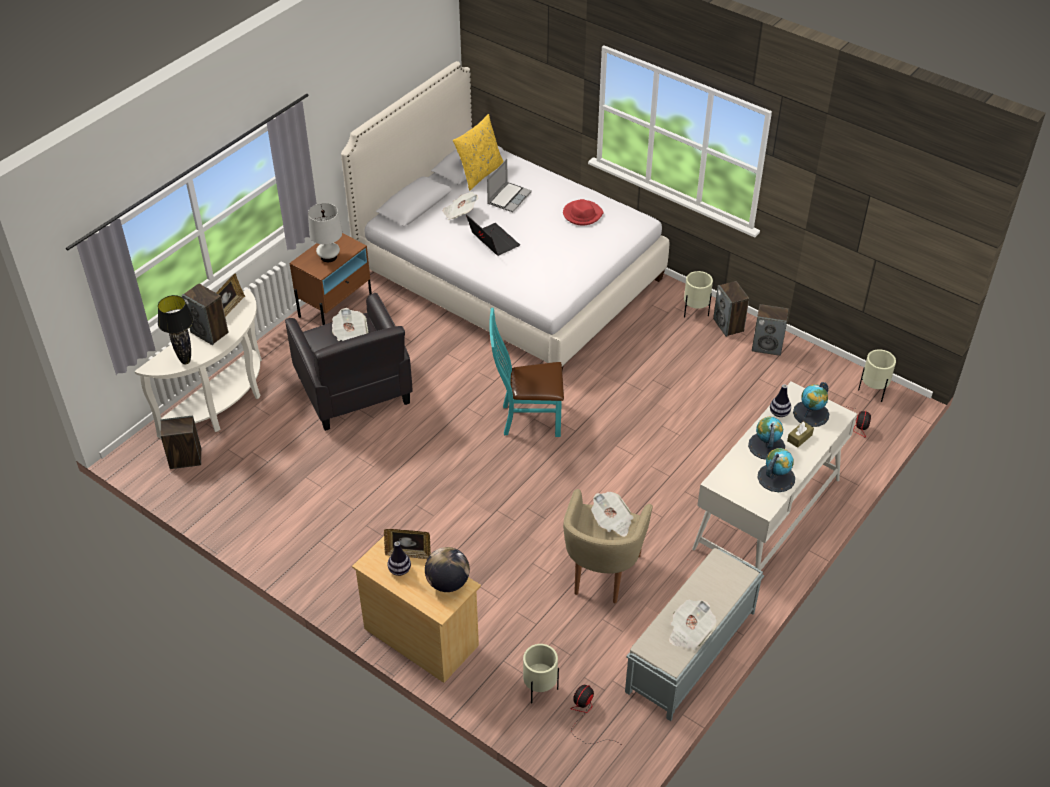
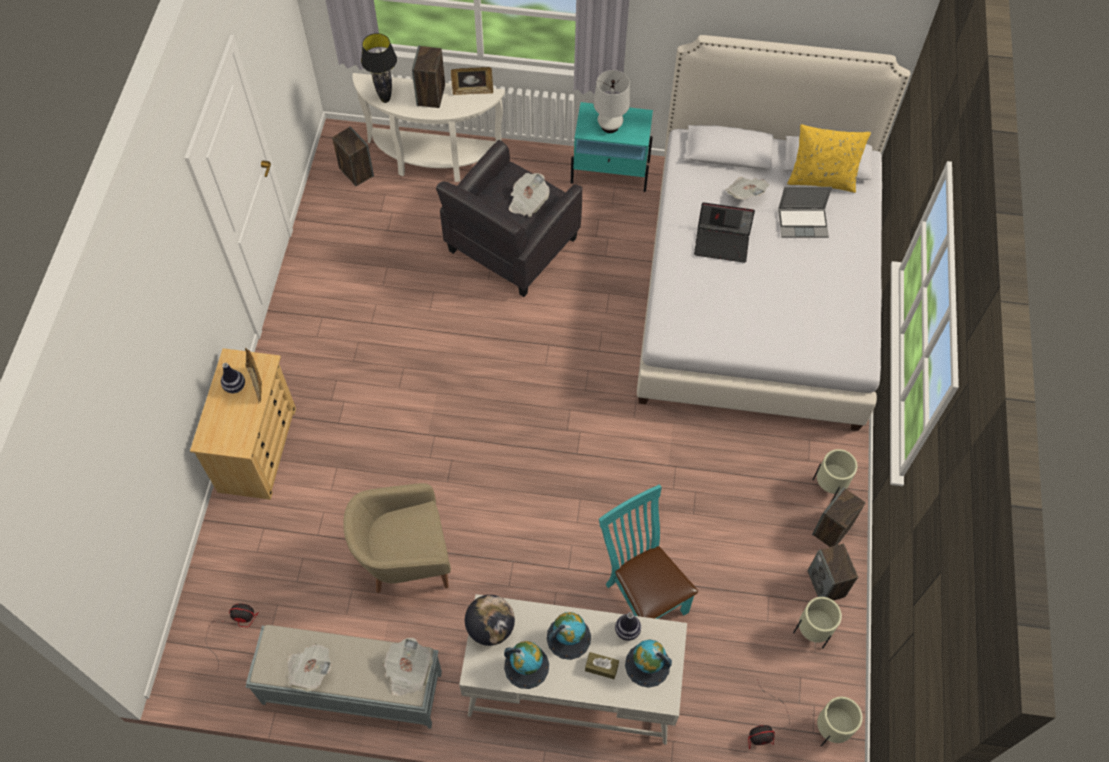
camera: 60 degrees right, 15 degrees up
brown nightstand [290,233,372,325] -> turquoise nightstand [571,102,653,192]
globe [425,547,470,592] -> globe moved to [465,595,515,646]
laptop [466,214,520,256] -> laptop turned 75 degrees clockwise [694,202,755,263]
turquoise chair [489,308,564,437] -> turquoise chair moved to [599,484,698,619]
beige planter [523,644,559,703] -> beige planter moved to [793,597,842,649]
red hat [563,199,604,225] -> none
newspaper [591,492,633,537] -> newspaper moved to [383,638,433,696]

